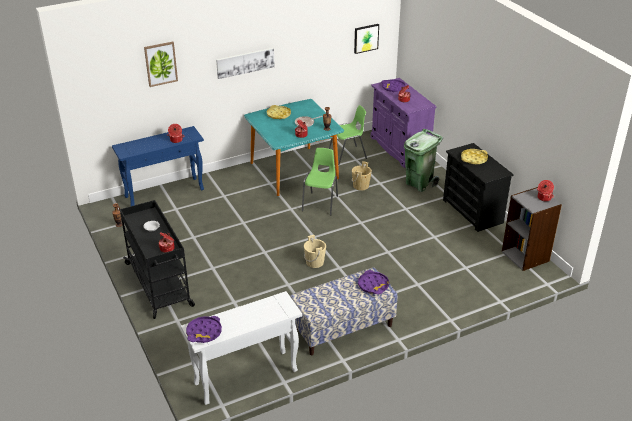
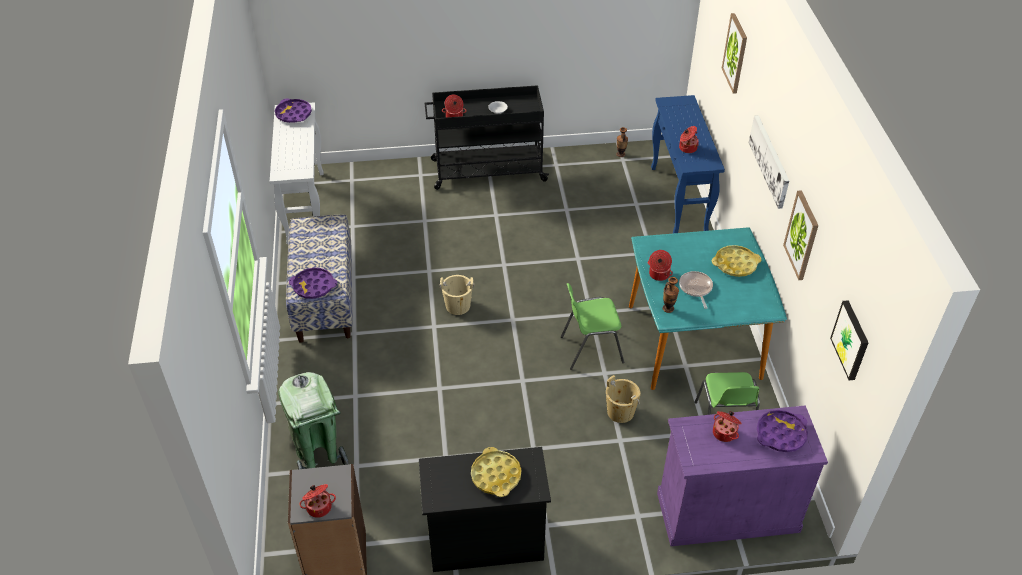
camera: 110 degrees right, 10 degrees up
green chair [302,148,338,215] -> green chair turned 135 degrees clockwise [561,283,624,370]
green trash can [404,129,443,192] -> green trash can moved to [278,372,349,469]
none -> picture [783,190,818,280]

